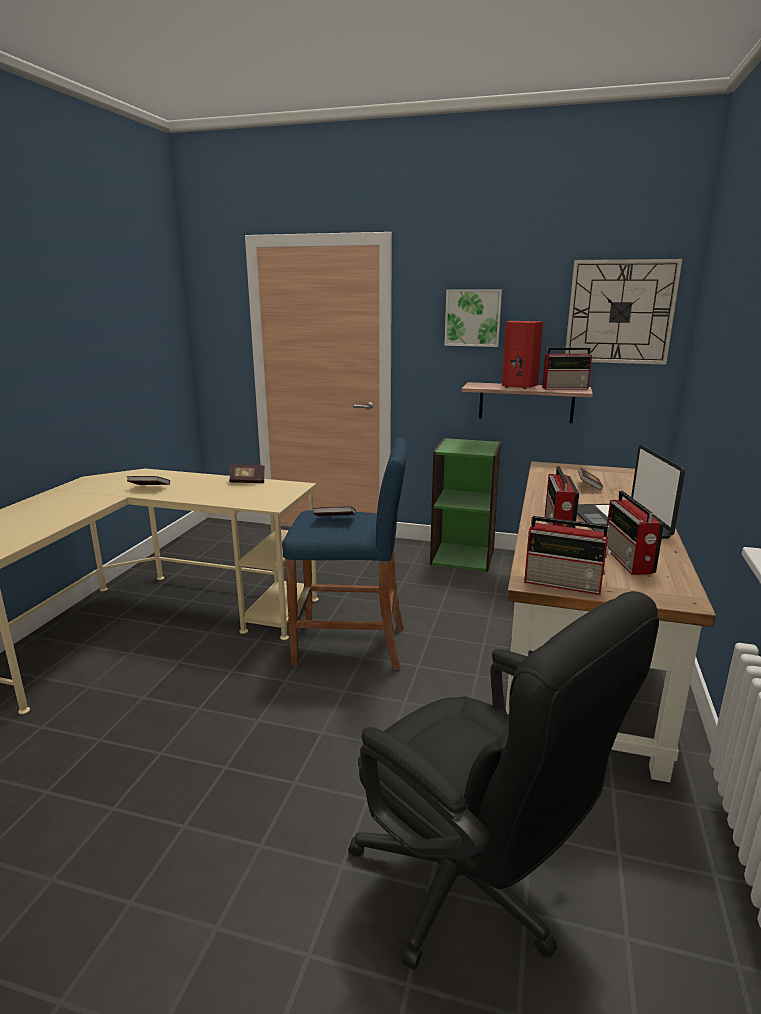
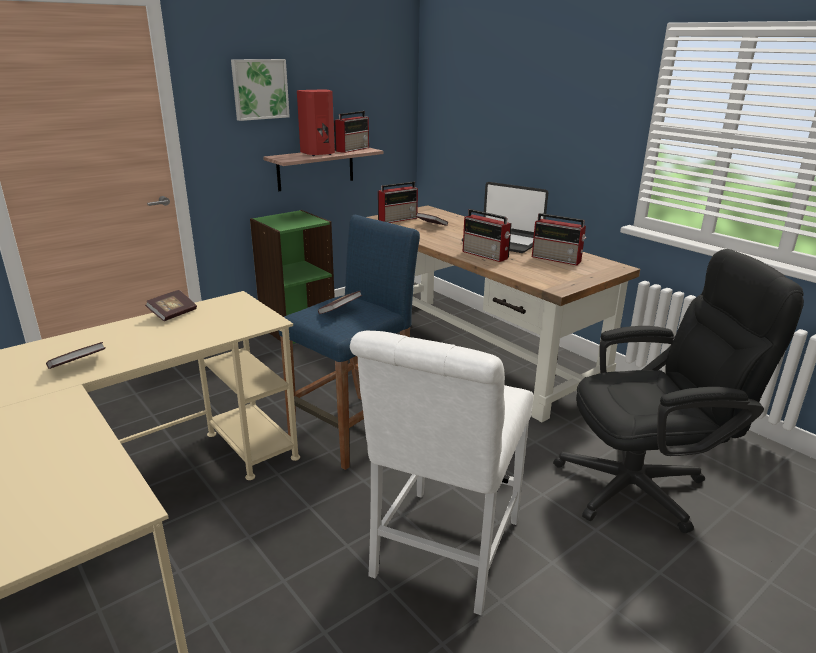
camera: 55 degrees left, 5 degrees up
radio [524,516,611,595] -> radio moved to [378,181,418,223]
wall clock [565,259,682,365] -> none
none -> white chair [350,331,534,615]

